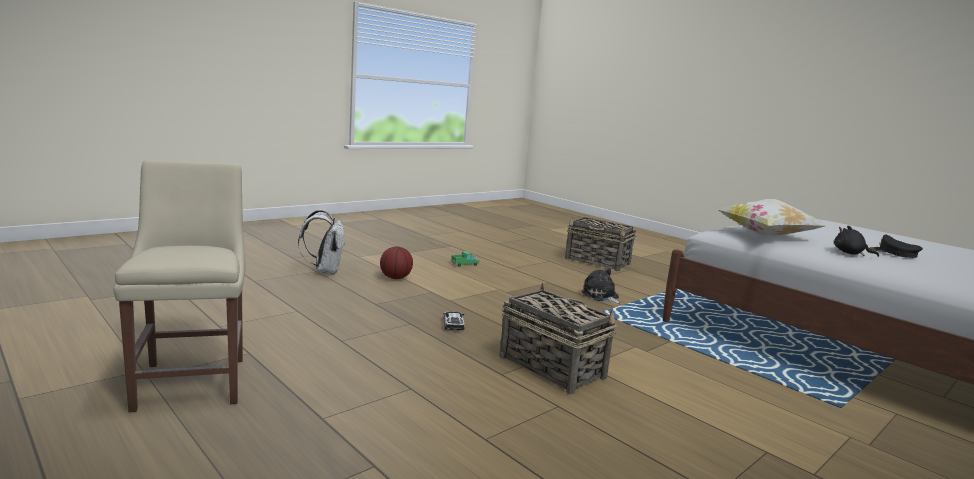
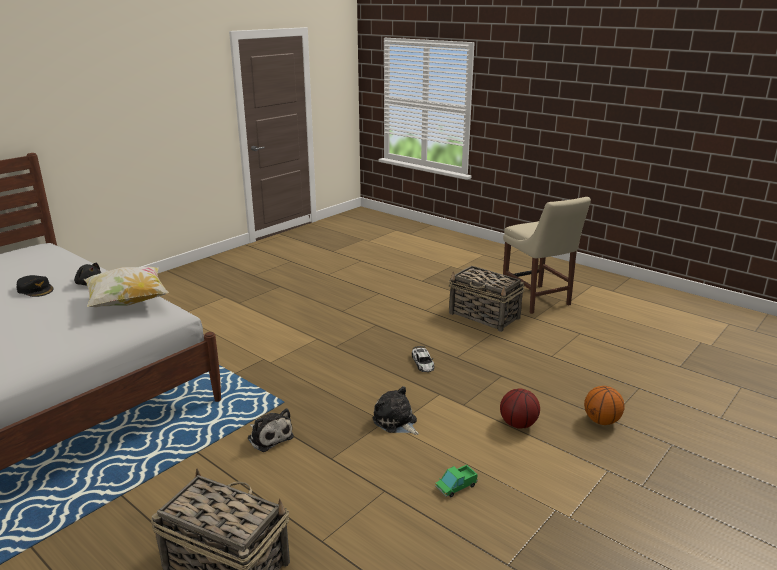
camera: 175 degrees right, 10 degrees up
white backpack [298,210,346,275] -> basketball [584,386,625,425]
basket [499,283,617,395] -> basket moved to [449,266,525,332]
none -> plush toy [373,386,419,435]

